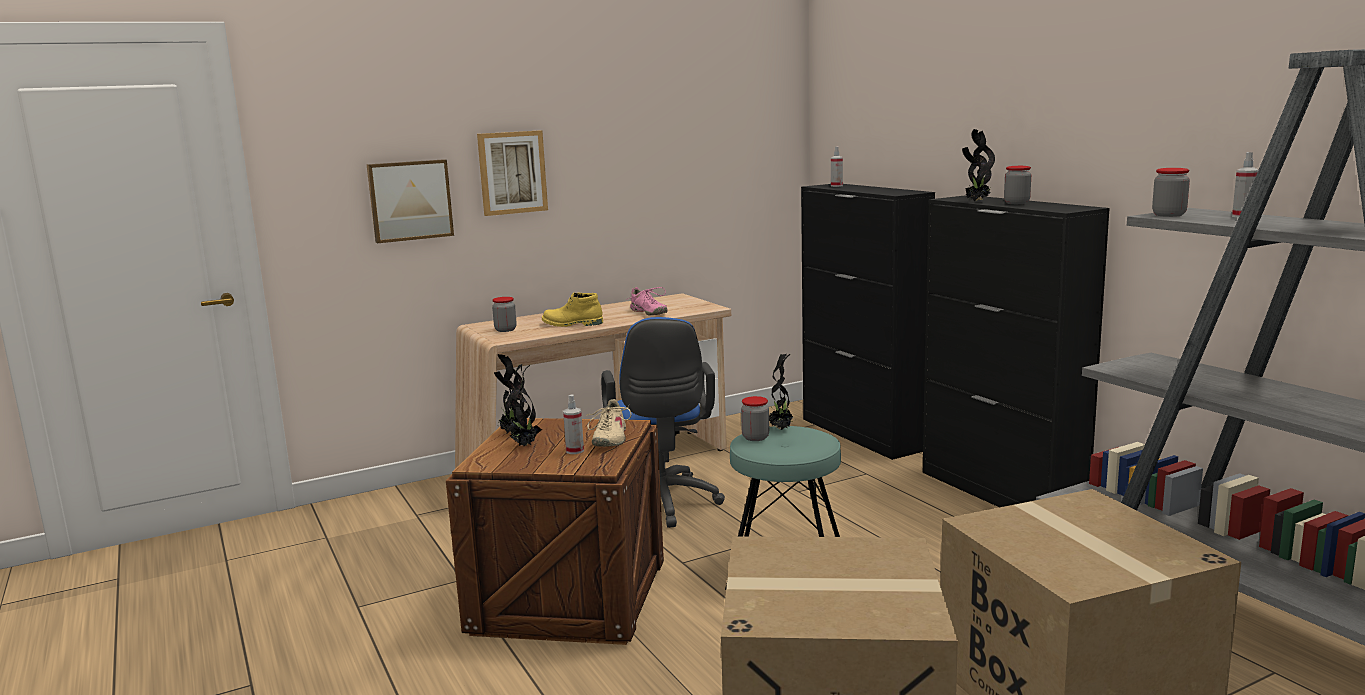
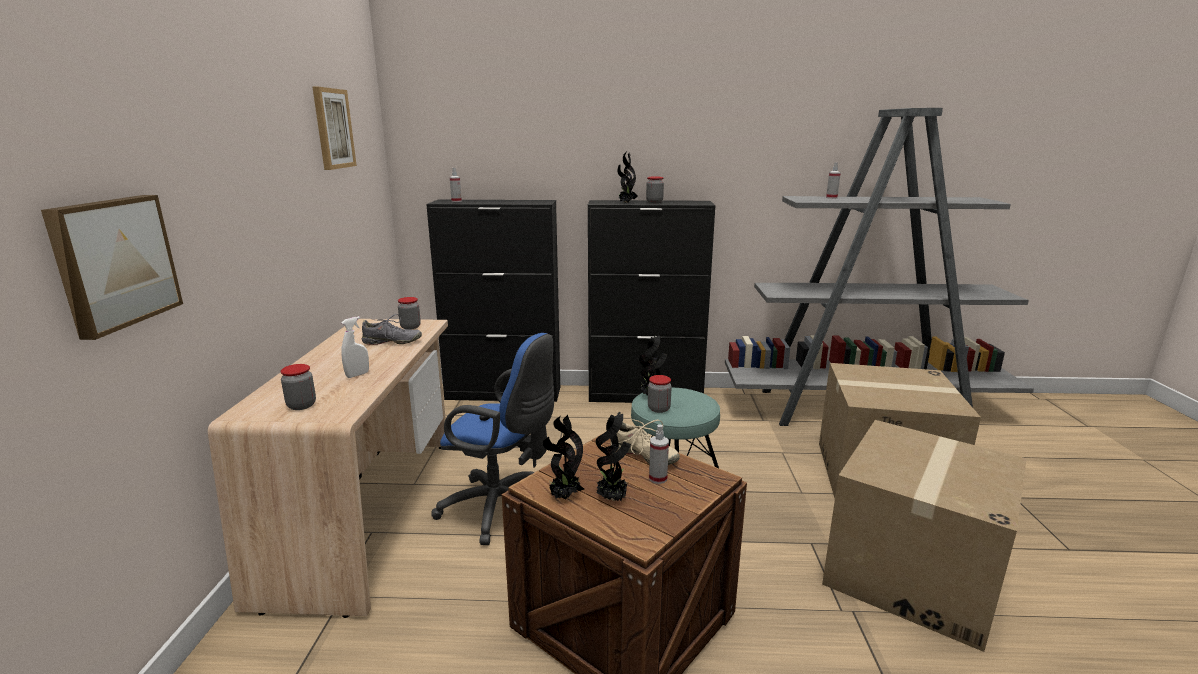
camera: 60 degrees left, 5 degrees up
picture [477,130,548,216] -> picture moved to [313,87,357,170]
yellow boot [542,293,603,327] -> white spray bottle [341,316,369,378]
pink shoe [626,287,668,316] -> grey shoe [362,314,422,345]
jar [1152,168,1190,217] -> jar moved to [398,297,421,330]

